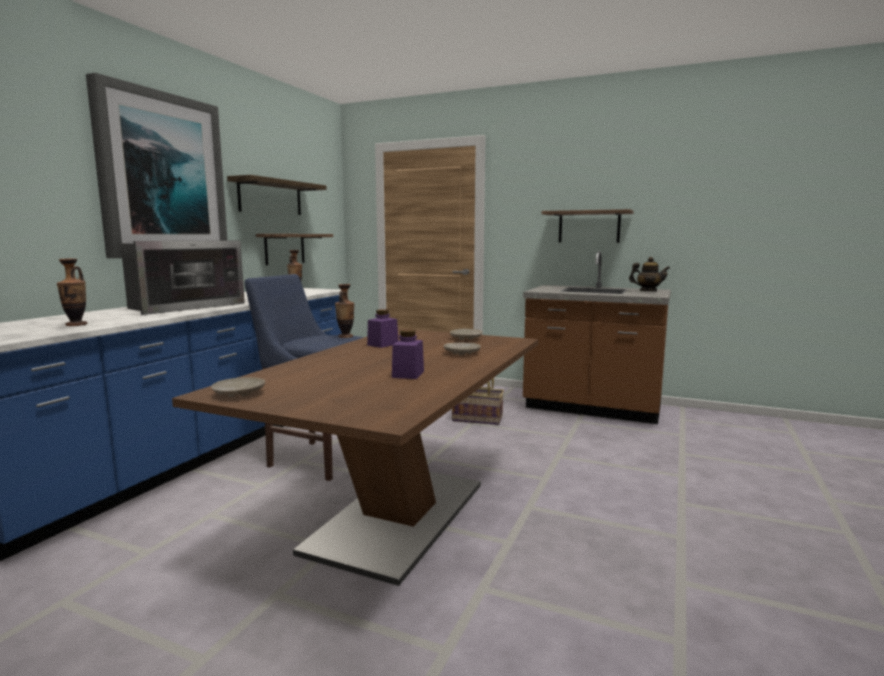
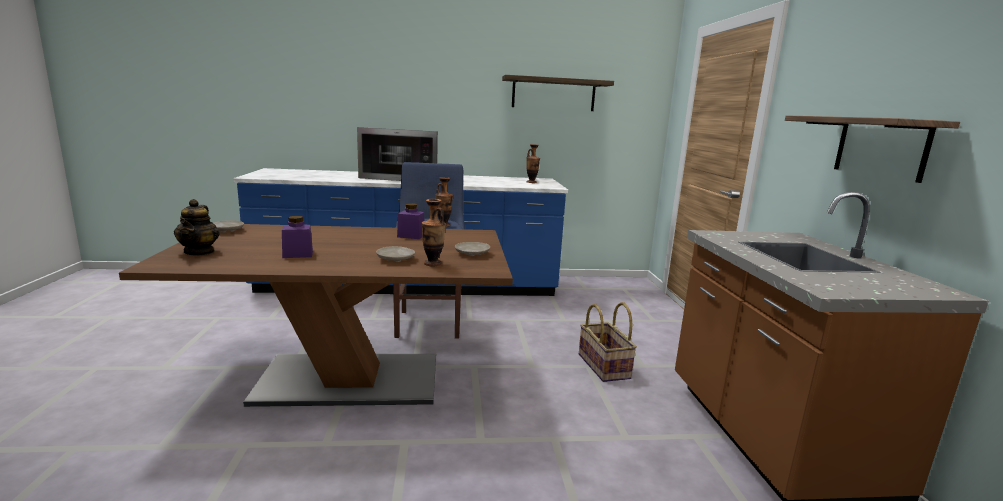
camera: 60 degrees right, 5 degrees up
vase [57,259,88,326] -> vase moved to [421,199,446,266]
picture [86,73,227,258] -> none
shelf [256,234,333,265] -> none
teapot [629,257,670,291] -> teapot moved to [174,199,220,256]

